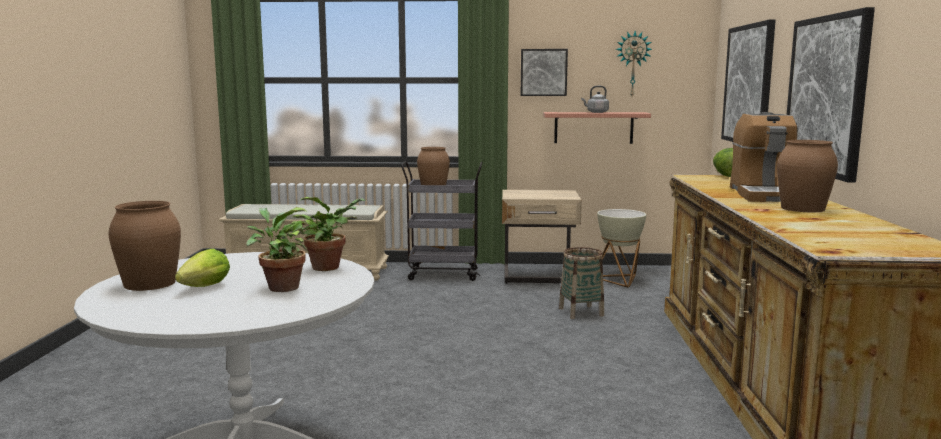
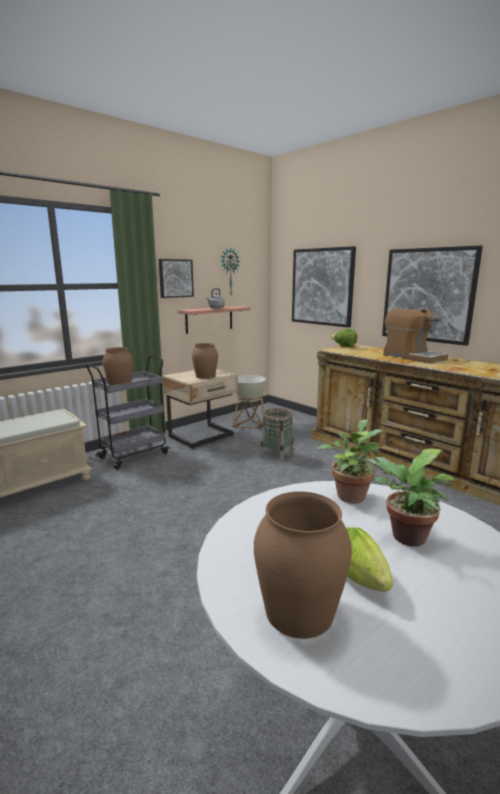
camera: 45 degrees left, 5 degrees up
brown vase [777,140,838,212] -> brown vase moved to [192,343,218,379]

